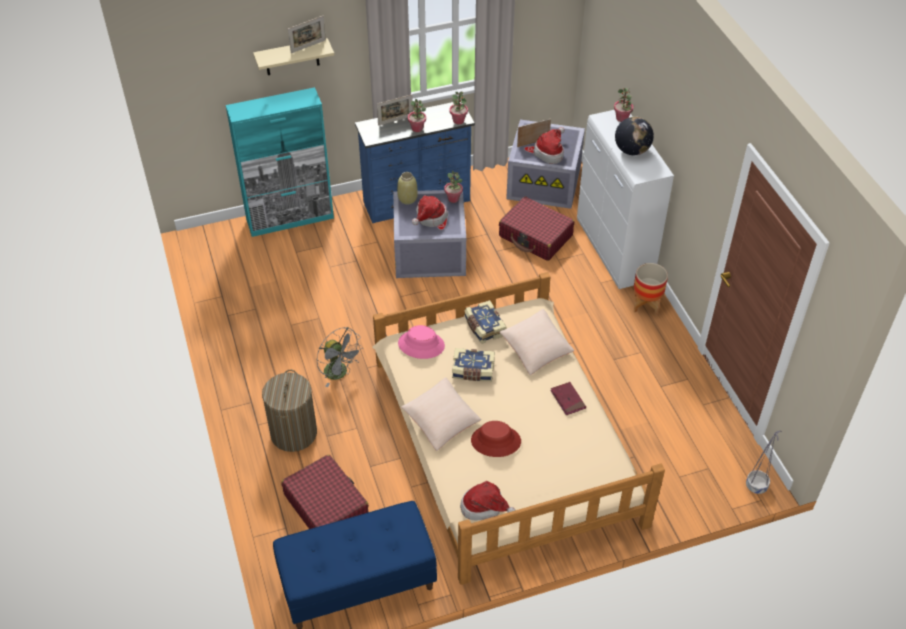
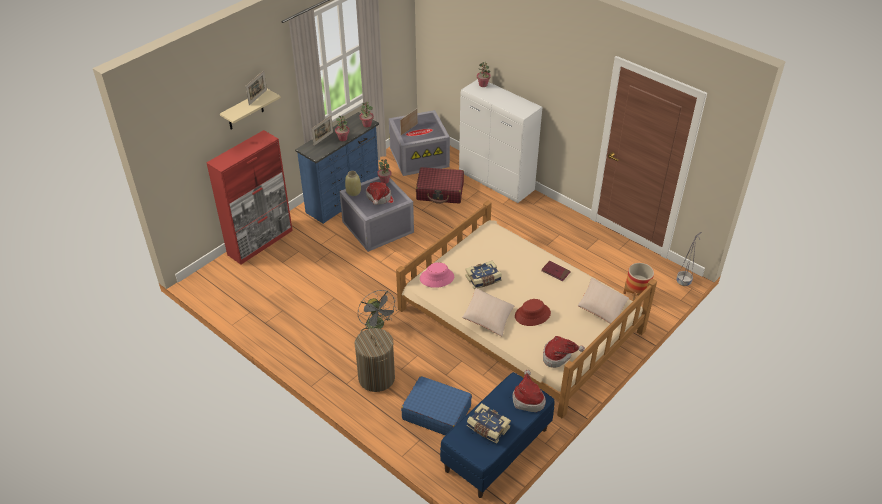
camera: 30 degrees left, 5 degrees down
turquoise cabinet [226,87,334,237] -> red cabinet [206,130,293,265]
red suitcase [281,454,369,529] -> blue suitcase [401,376,472,435]
grey fan [316,327,363,387] -> grey fan turned 45 degrees clockwise [358,290,396,329]
book [464,300,507,344] -> book moved to [467,403,511,444]
beige pillow [499,309,574,375] -> beige pillow moved to [578,278,629,324]
hat [533,127,565,164] -> hat moved to [513,370,546,412]
globe [615,117,654,155] -> none
planter [633,263,668,315] -> planter moved to [623,263,654,301]

